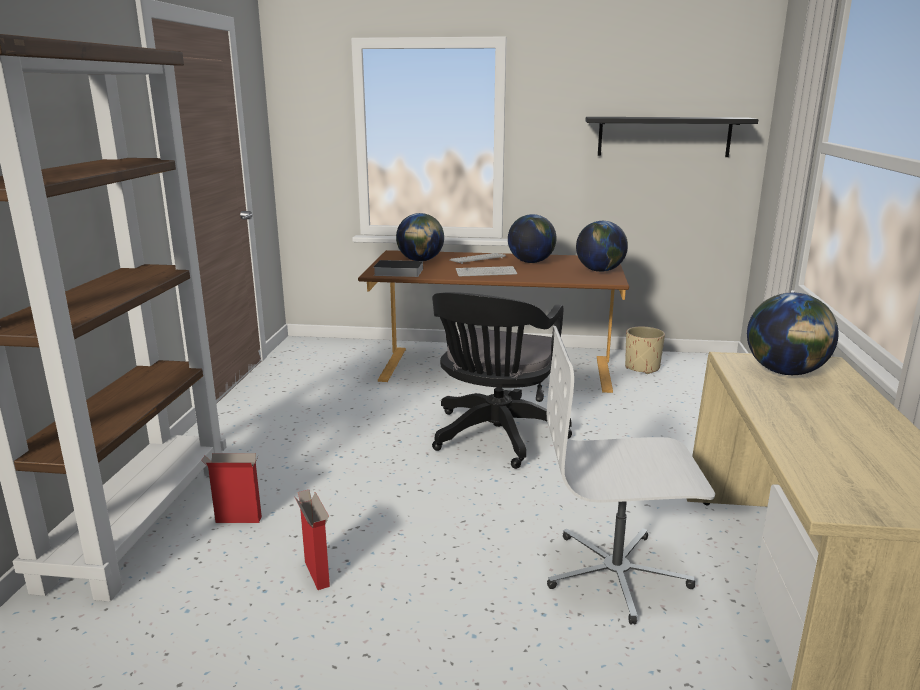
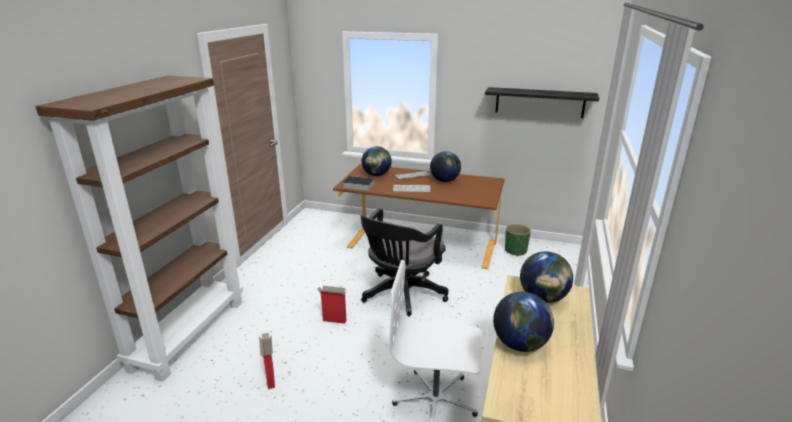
camera: 10 degrees right, 5 degrees up
cardboard box [201,453,262,523] -> cardboard box moved to [318,286,347,324]
globe [576,221,628,272] -> globe moved to [493,292,554,352]
beige planter [625,327,665,374] -> green planter [505,224,531,256]

